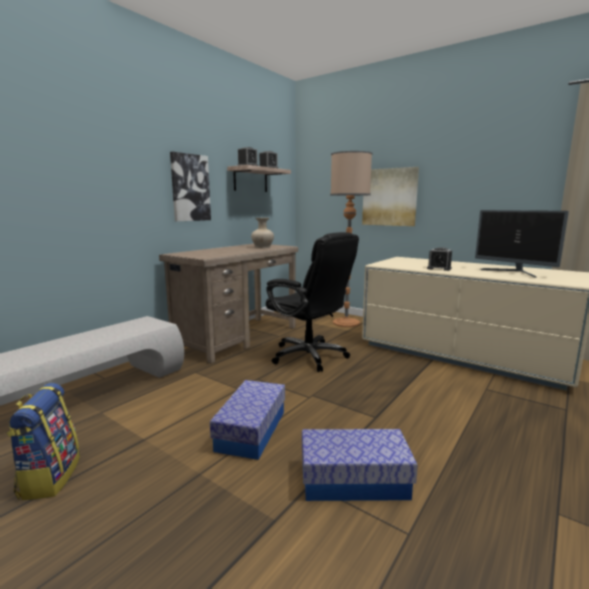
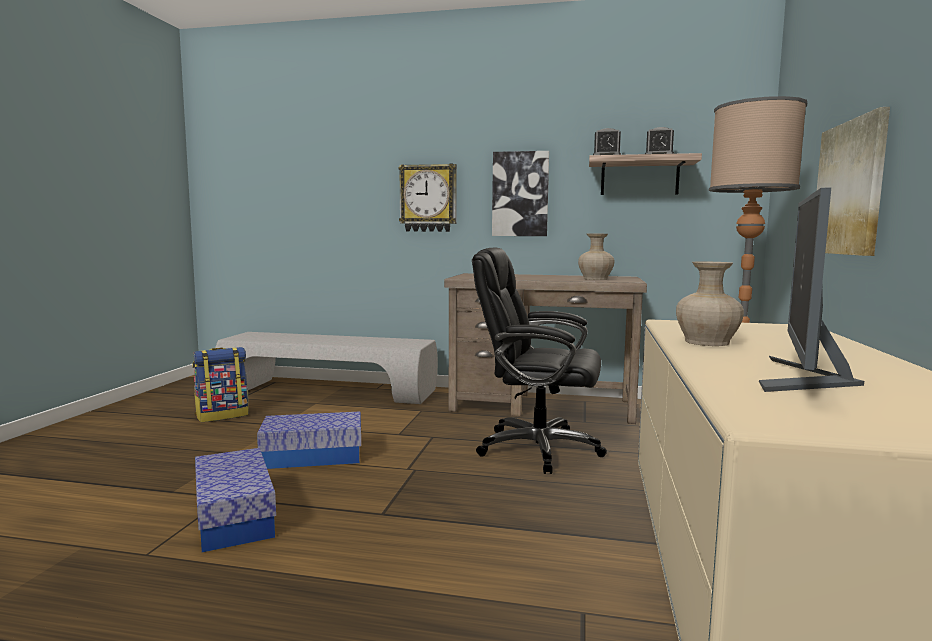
camera: 65 degrees right, 5 degrees down
black office chair [266,232,359,372] -> black office chair turned 90 degrees clockwise [472,247,607,474]
alarm clock [427,247,452,271] -> beige vase [676,262,744,346]
none -> wall clock [399,164,457,232]

